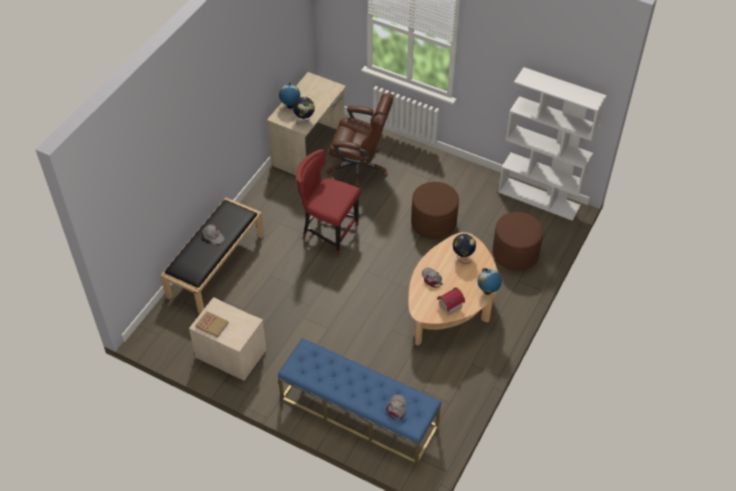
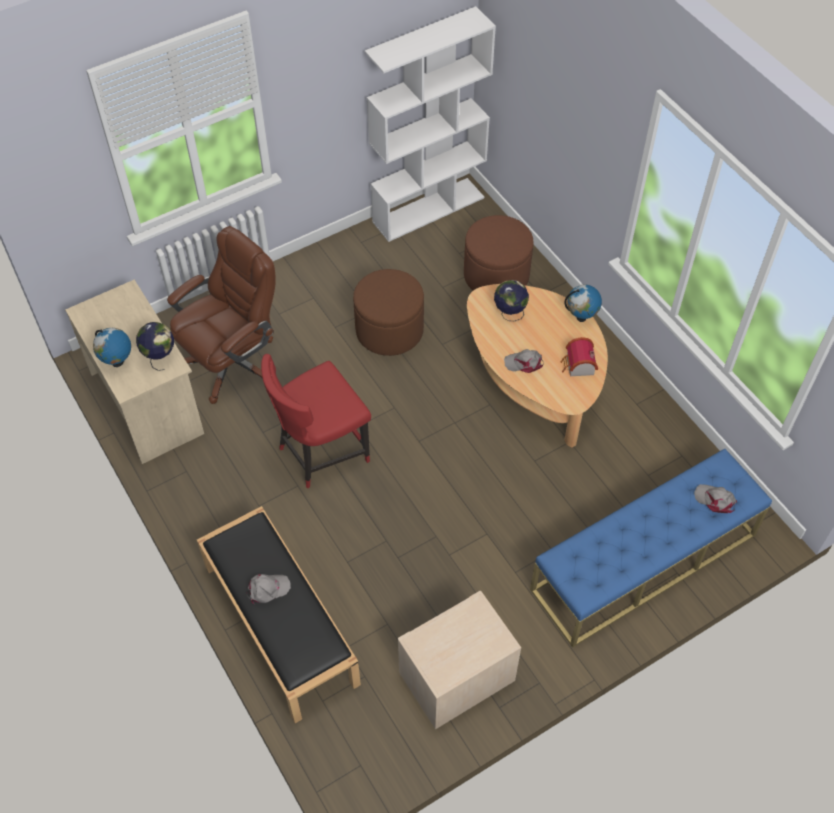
camera: 60 degrees left, 5 degrees up
book [195,311,229,338] -> none

